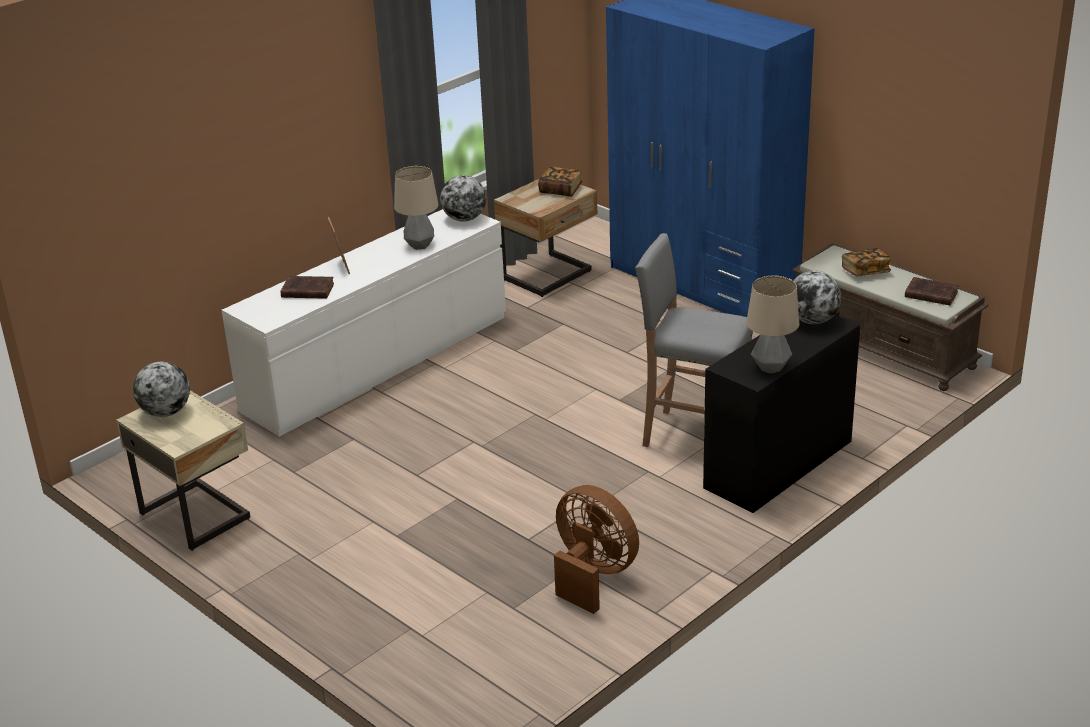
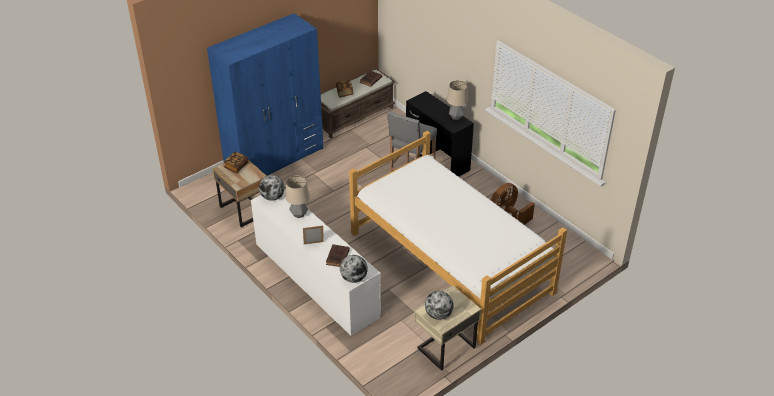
camera: 85 degrees left, 10 degrees up
globe [793,271,841,324] -> globe moved to [340,255,368,283]
none -> bed [349,131,567,345]

